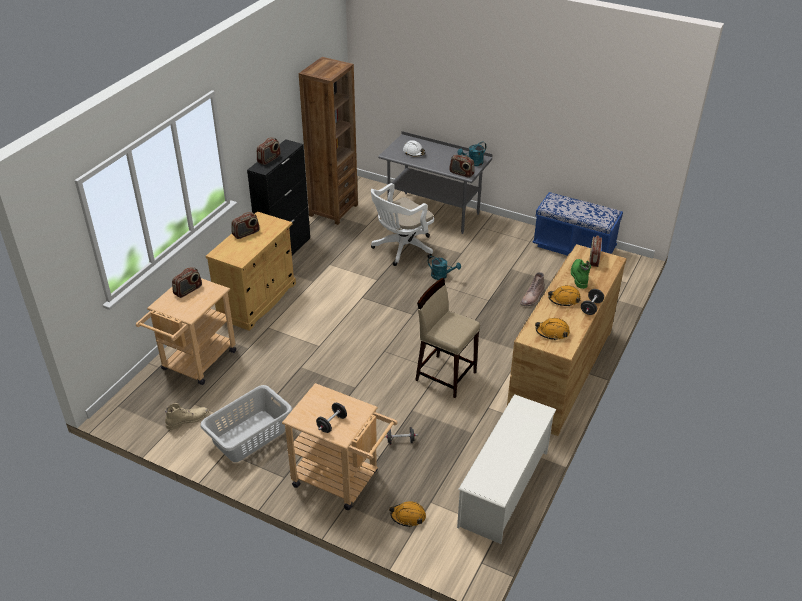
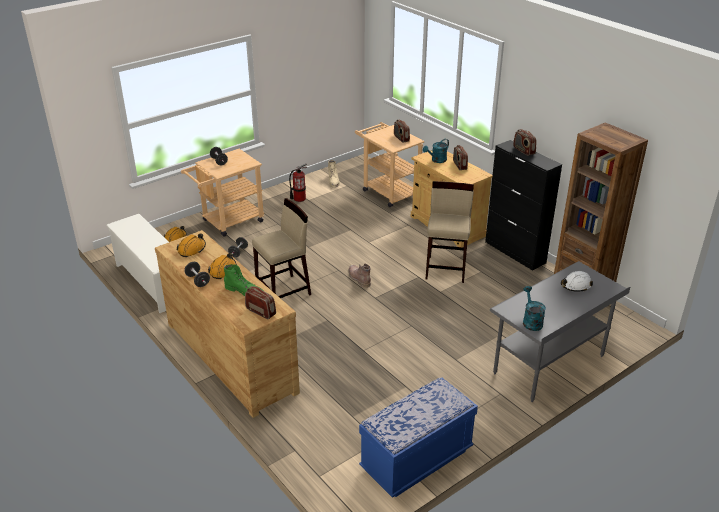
camera: 115 degrees right, 5 degrees down
grey laundry basket [200,385,292,462] -> fire extinguisher [289,164,307,202]
white office chair [371,183,434,266] -> none
turquoise watering can [428,256,461,280] -> turquoise watering can moved to [423,139,449,163]
radio [449,155,475,178] -> none
brown boot [520,272,545,306] -> brown boot moved to [348,264,371,288]
none -> beige stool [426,181,474,283]

